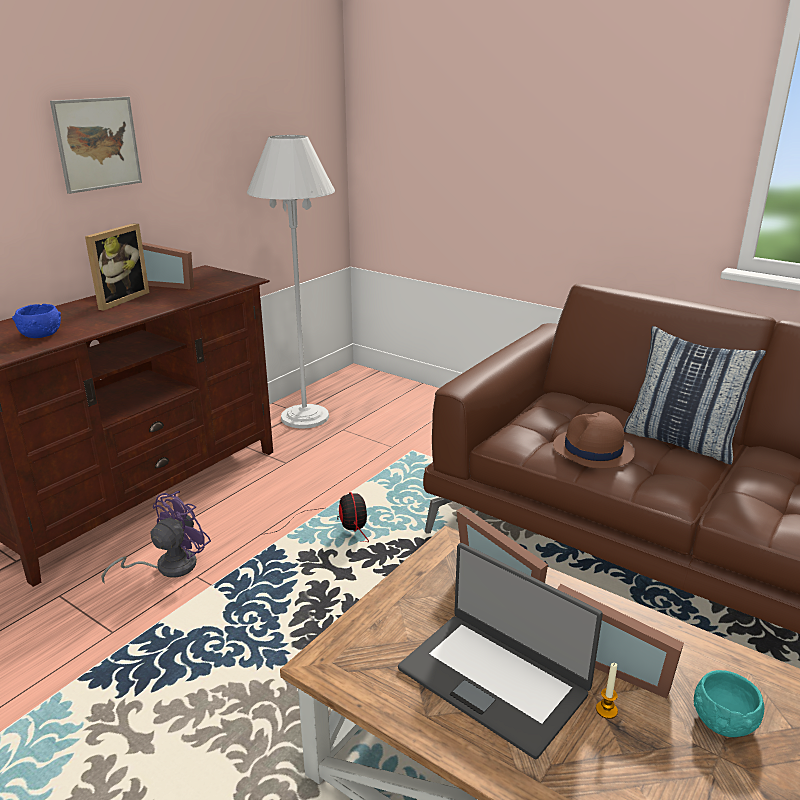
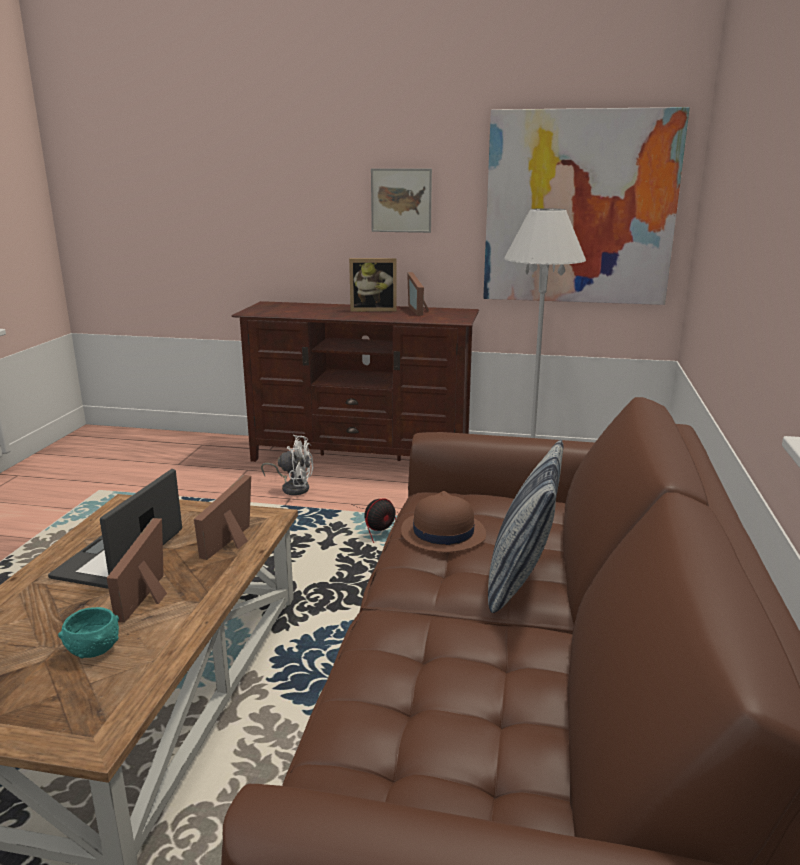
camera: 65 degrees right, 5 degrees down
blue bowl [12,304,61,338] -> none
purple fan [101,491,211,584] -> white fan [261,435,313,495]
candle [596,663,618,719] -> none
none -> picture [483,107,690,305]

